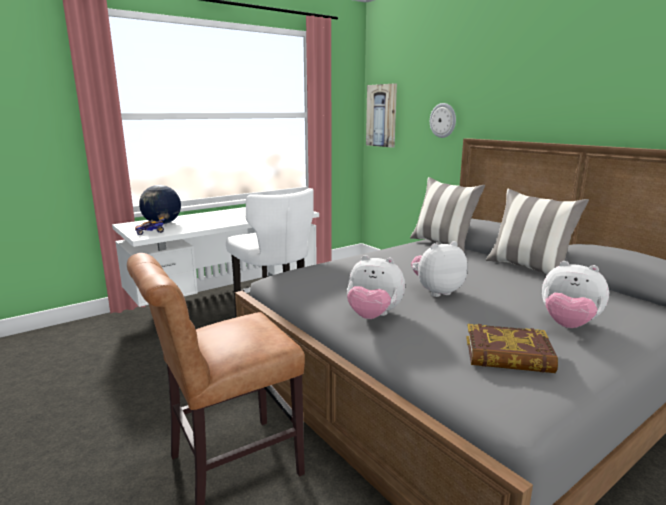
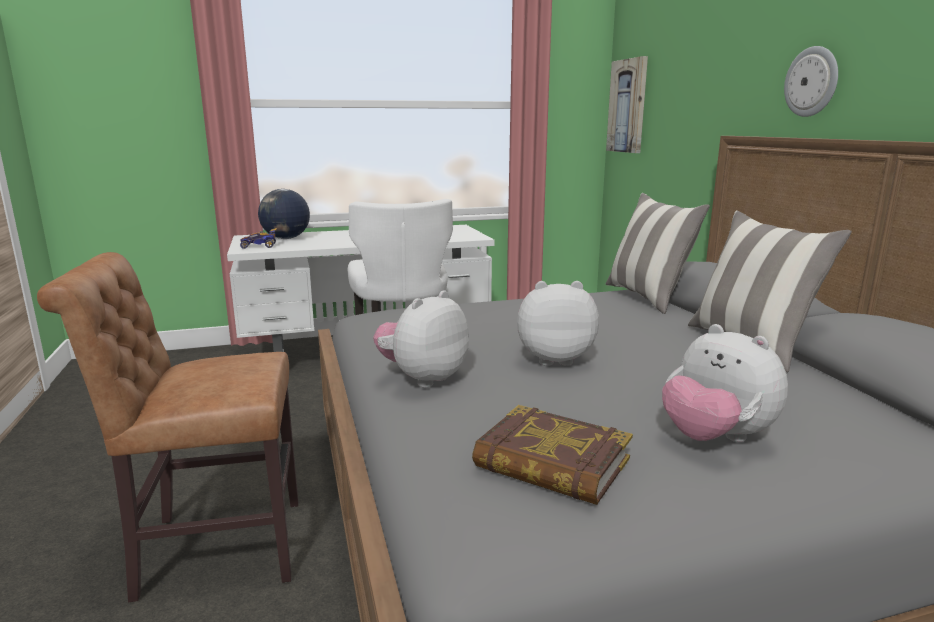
camera: 20 degrees right, 0 degrees up
plush toy [347,255,405,319] -> plush toy turned 90 degrees clockwise [373,290,469,388]
wall clock [430,103,456,138] -> wall clock moved to [784,46,838,117]

